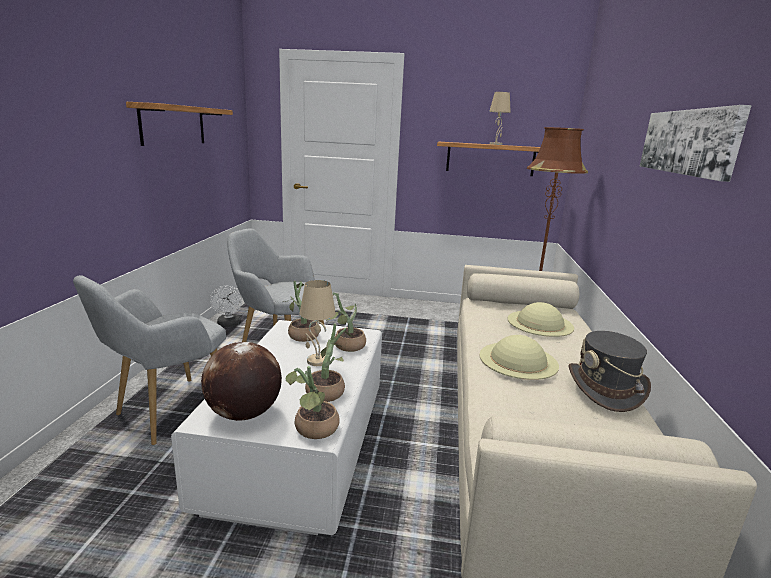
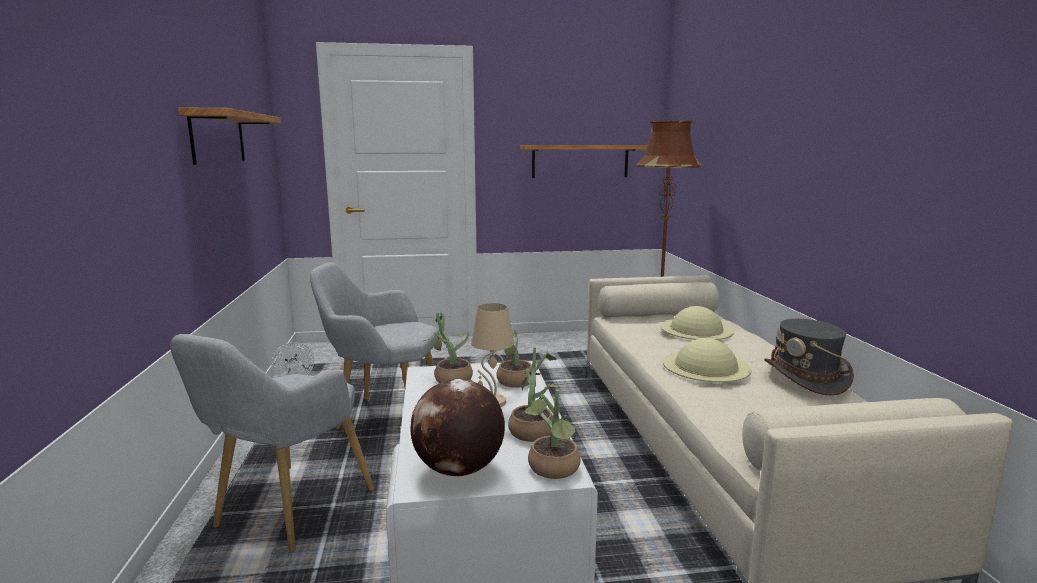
camera: 15 degrees left, 5 degrees down
beige table lamp [489,92,511,145] -> none
picture [640,105,752,182] -> none

